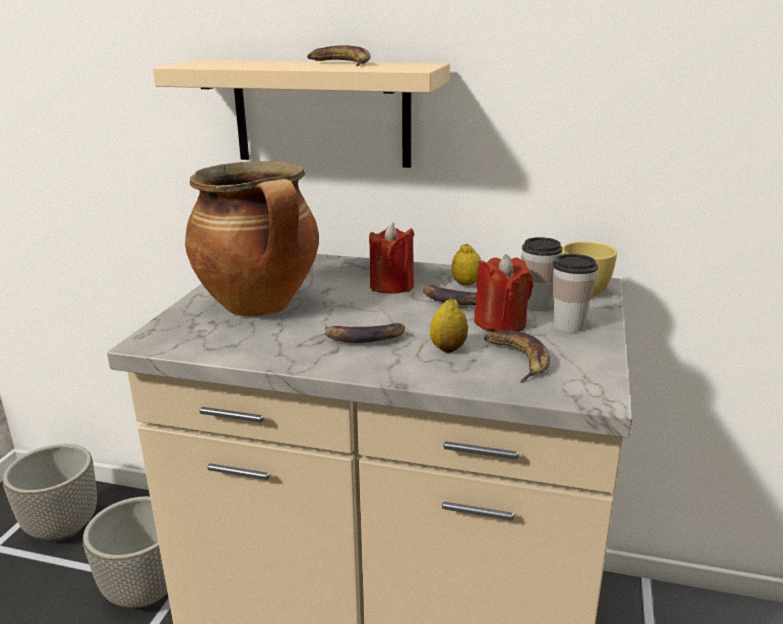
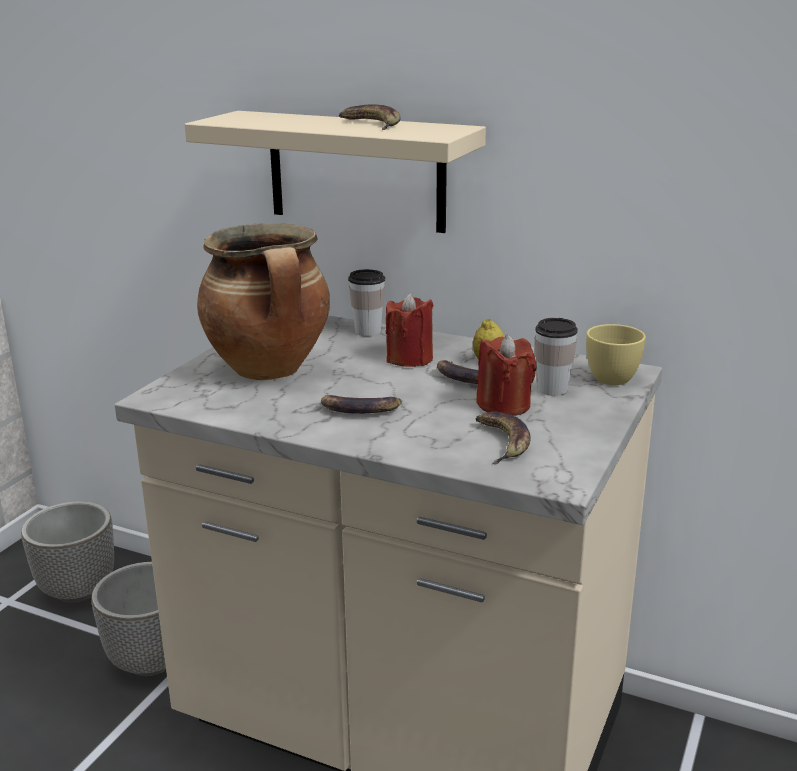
camera: 10 degrees right, 0 degrees up
lemon [430,299,468,353] -> none
cup [553,254,598,333] -> cup moved to [348,269,385,336]

